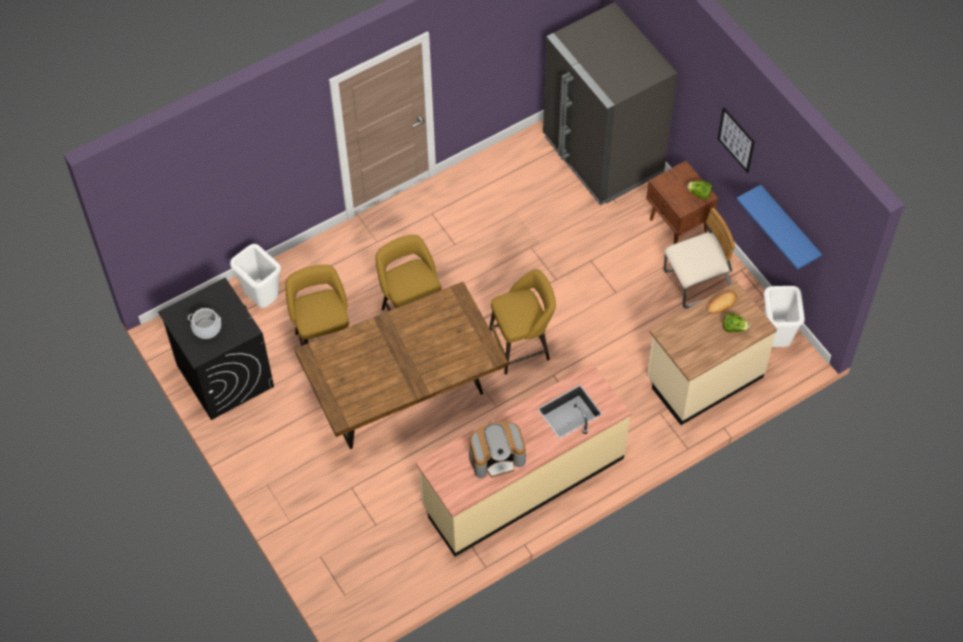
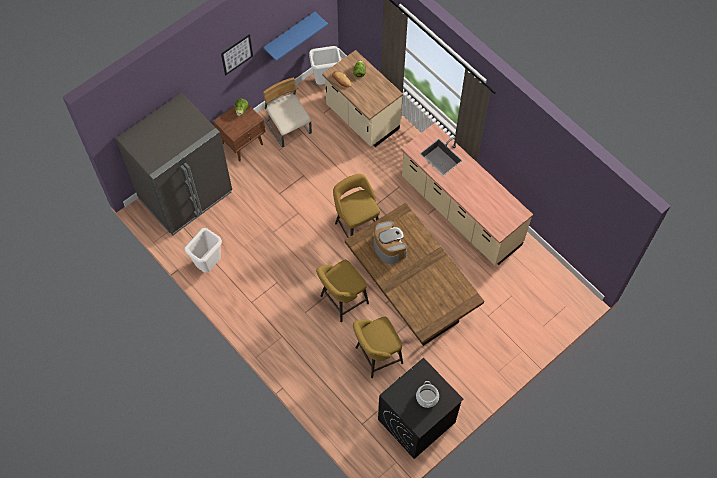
camera: 100 degrees left, 5 degrees up
white trash can [230,244,281,308] -> white trash can moved to [185,228,222,273]
coffee machine [469,421,526,478] -> coffee machine moved to [373,221,407,264]

